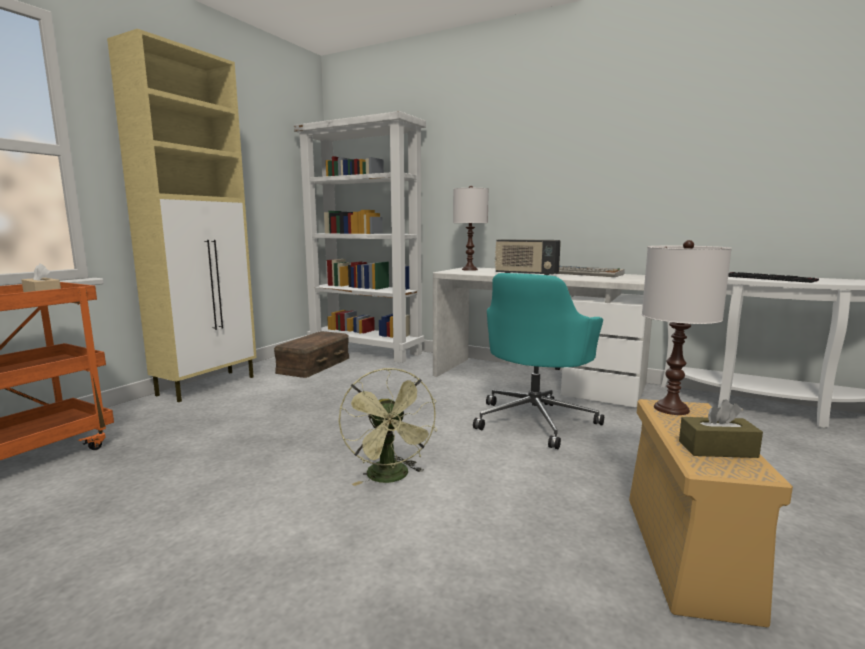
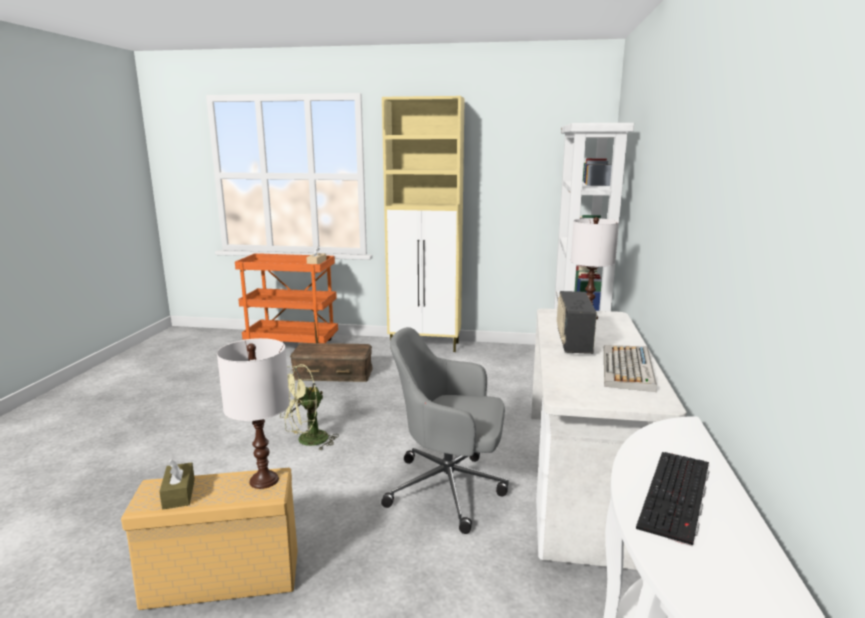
camera: 70 degrees right, 5 degrees up
brown storage box [274,331,349,378] -> brown storage box moved to [290,343,373,382]
turquoise office chair [473,273,604,449] -> grey office chair [381,327,509,534]

